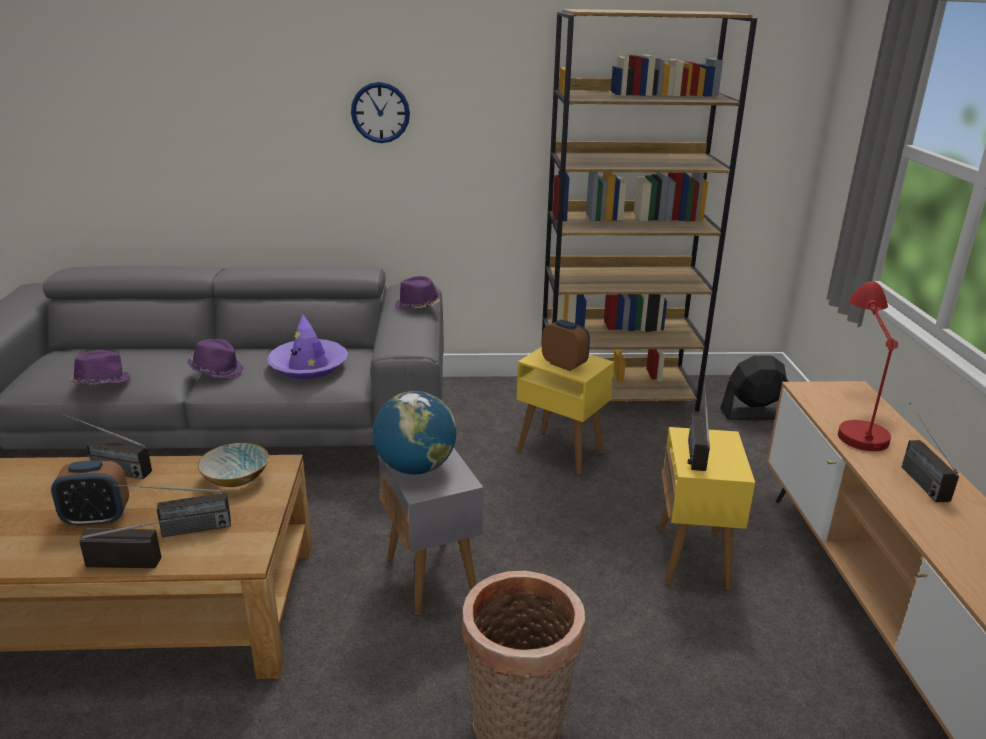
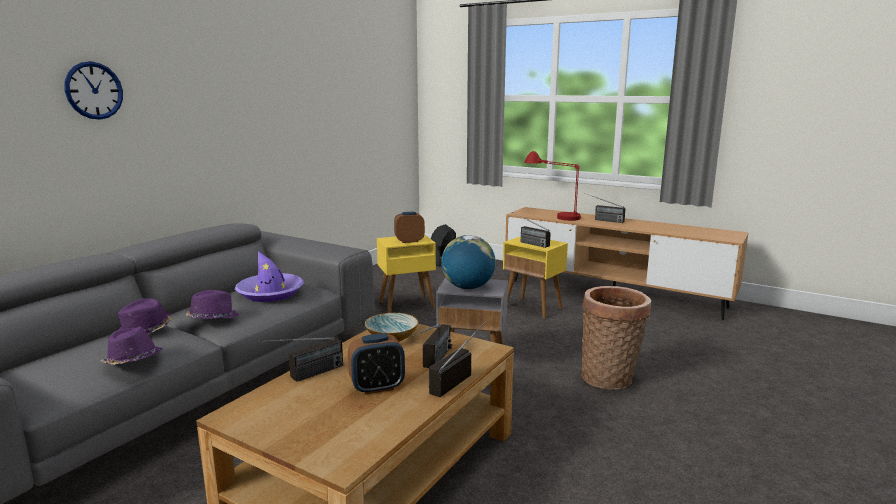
camera: 55 degrees left, 10 degrees down
alarm clock [51,460,129,527] -> alarm clock turned 45 degrees clockwise [348,333,405,395]
wall clock [351,82,410,143] -> wall clock moved to [64,61,123,120]
purple hat [395,276,442,310] -> purple hat moved to [118,298,172,335]
brown bookcase [541,9,757,413] -> none

